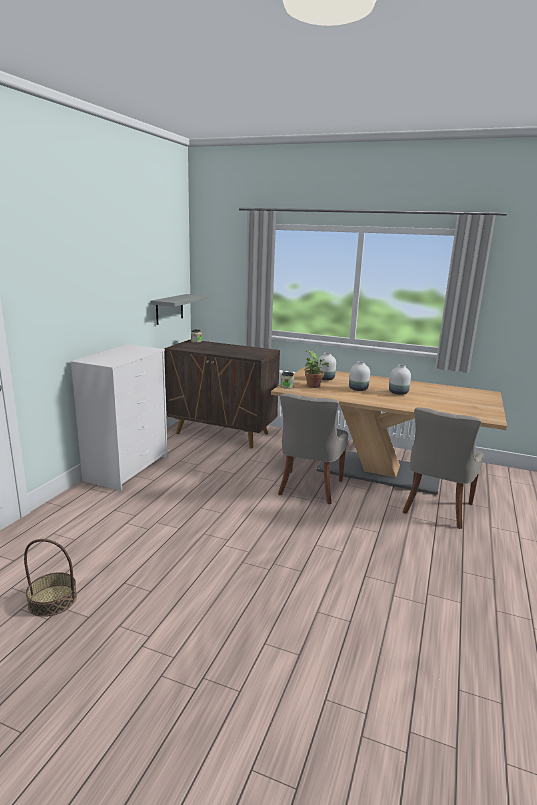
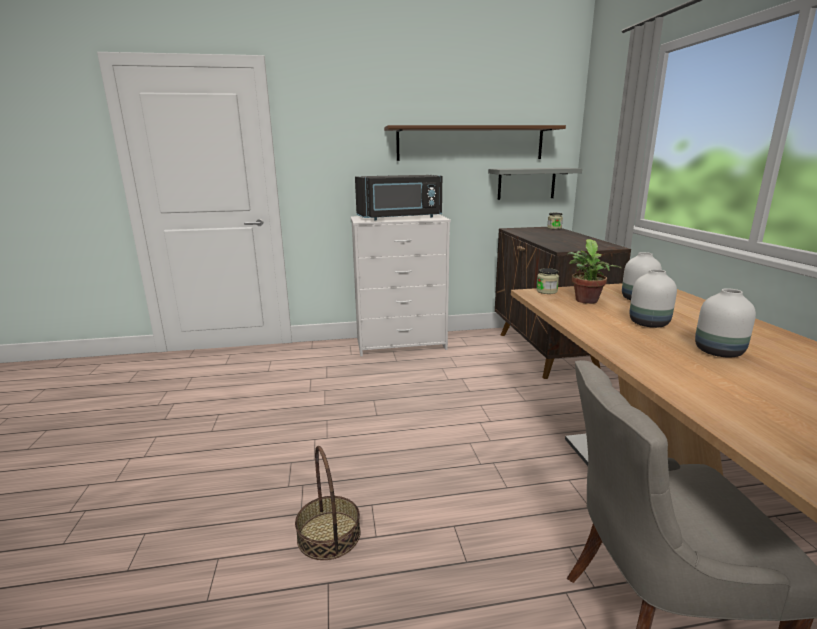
camera: 60 degrees right, 0 degrees up
basket [24,539,77,617] -> basket moved to [295,446,360,560]
grey chair [278,393,348,504] -> none
none -> black microwave [355,175,442,221]
none -> brown shelf [384,125,566,161]

